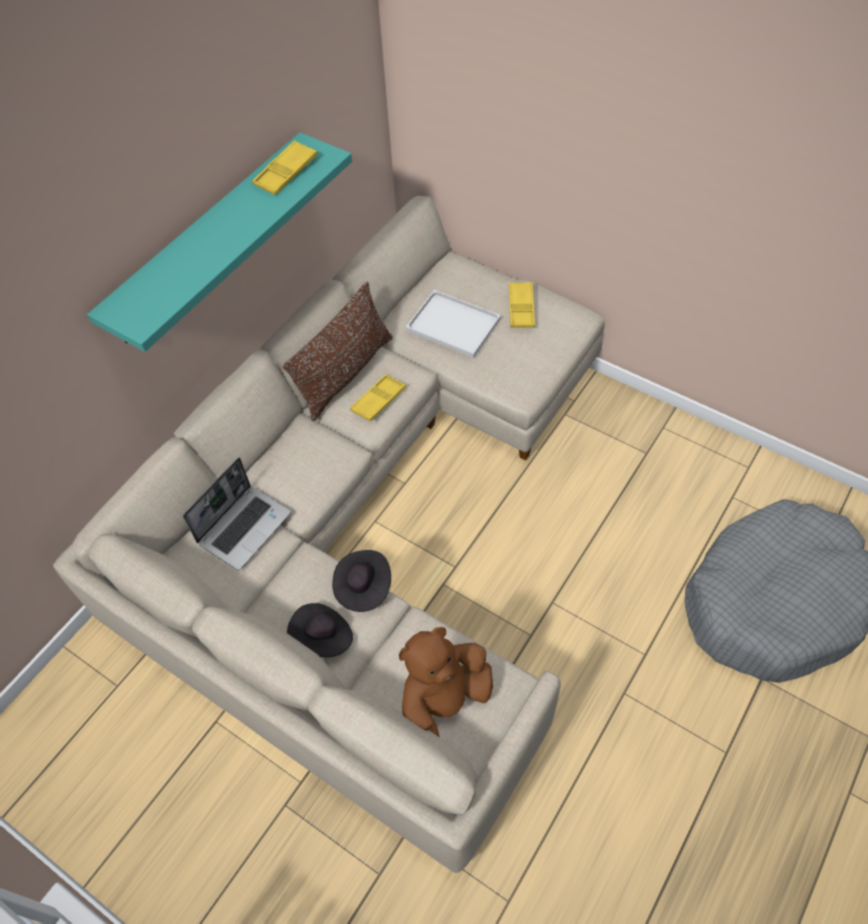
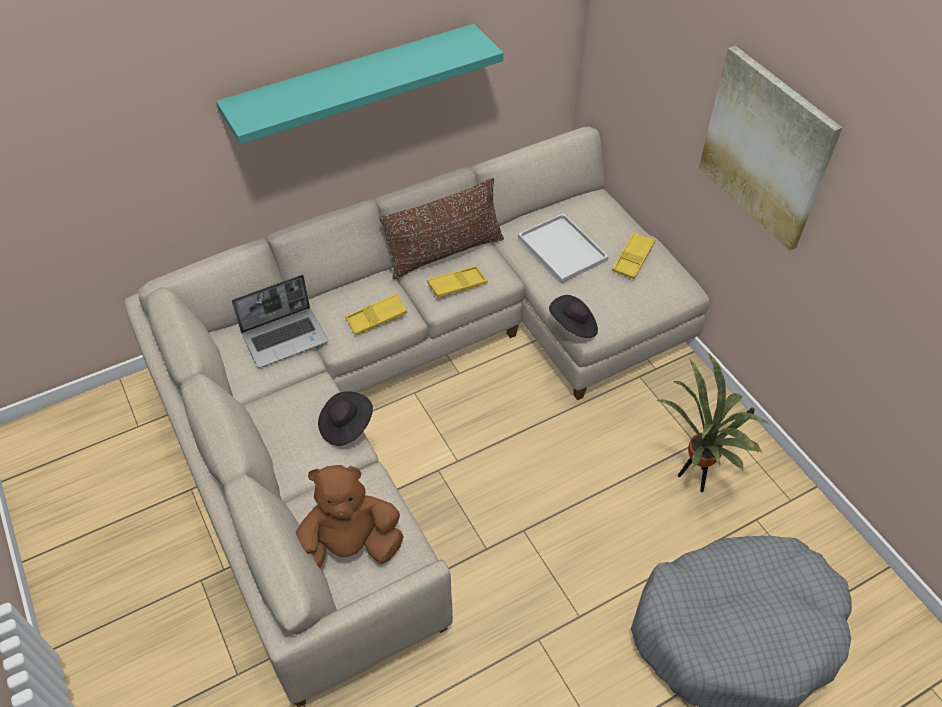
camera: 25 degrees right, 5 degrees down
yellow tray [252,140,318,195] -> yellow tray moved to [345,294,408,336]
black hat [287,603,353,657] -> black hat moved to [549,295,598,338]
none -> potted plant [656,352,769,492]
none -> picture [699,46,842,251]

